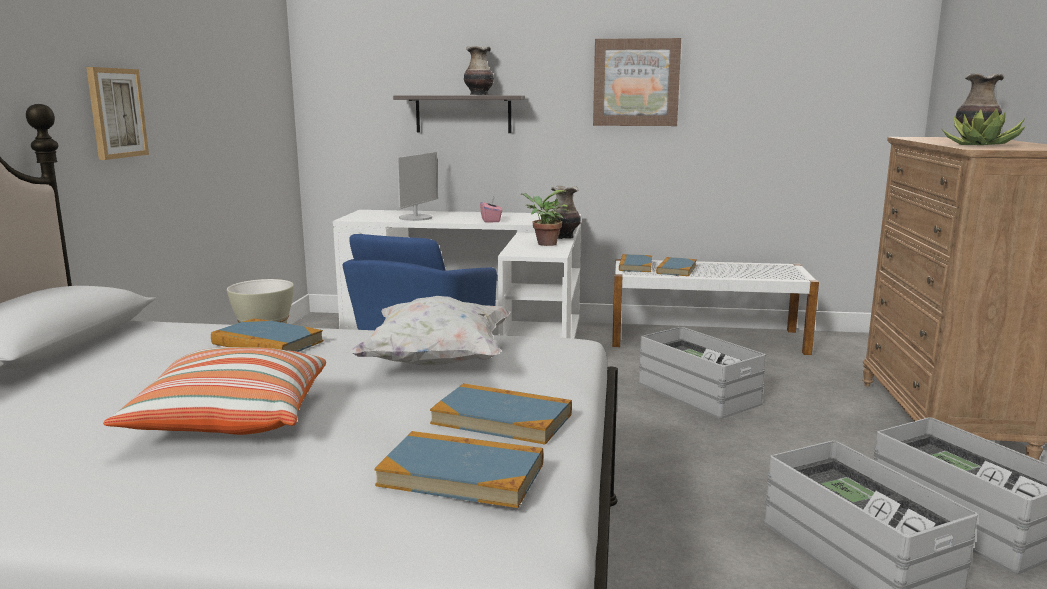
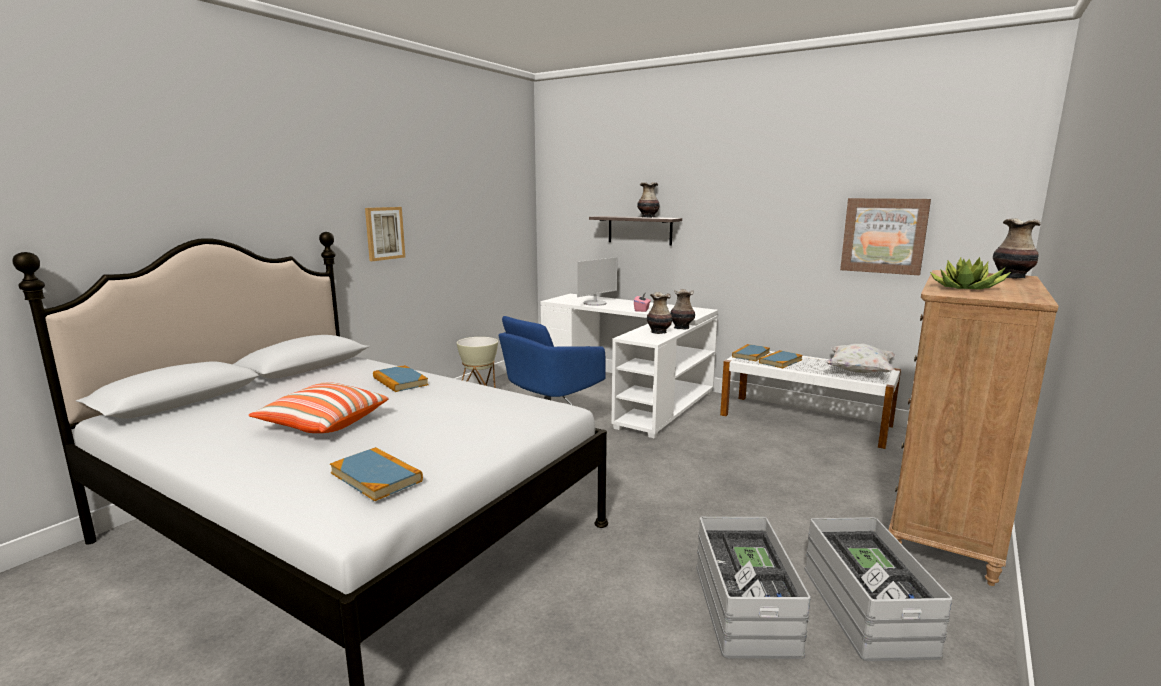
camera: 25 degrees right, 0 degrees up
white pillow [349,296,511,366] -> white pillow moved to [826,343,895,373]
book [430,383,572,445] -> none
potted plant [521,190,570,246] -> vase [647,292,672,334]
picture [593,38,681,126] -> picture moved to [840,198,931,275]
grey storage box [638,327,766,419] -> none

